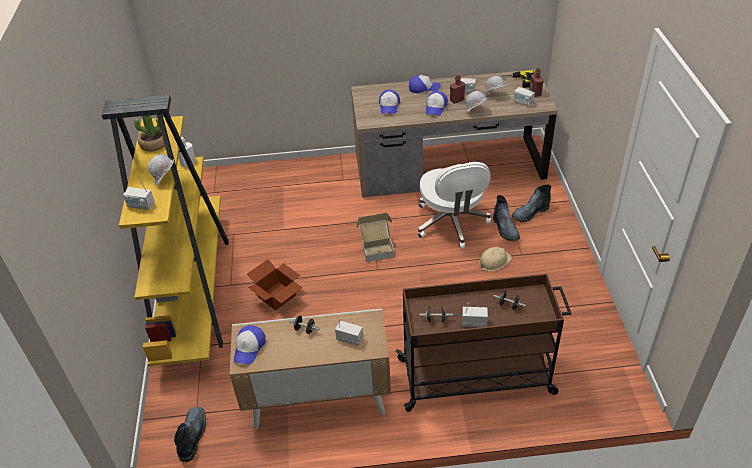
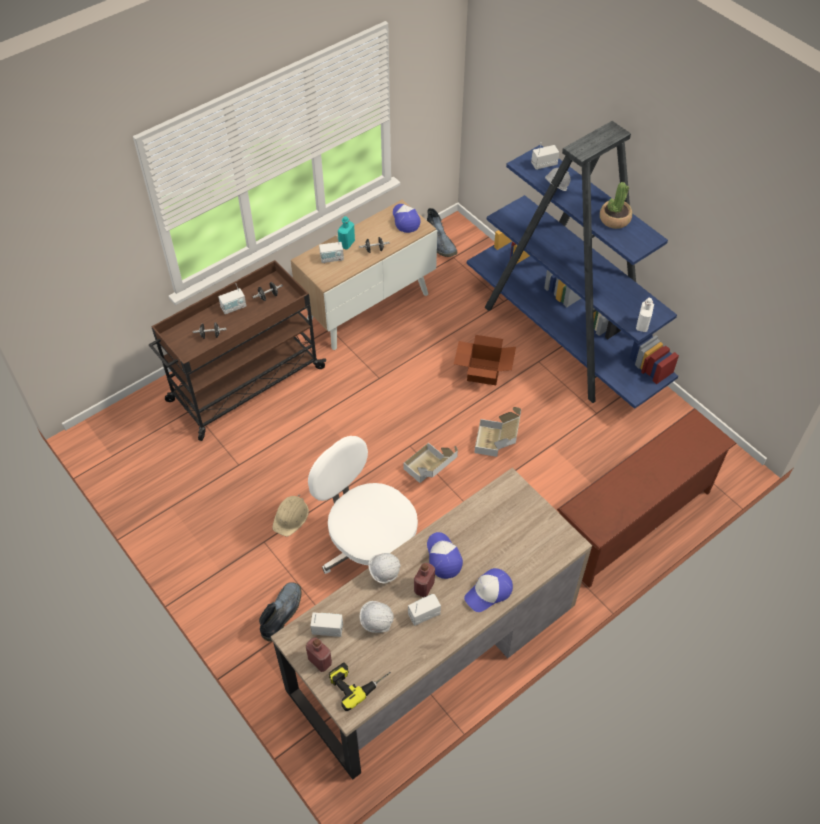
camera: 145 degrees right, 10 degrees up
yellow bookcase [101,95,229,366] -> blue bookcase [467,121,679,409]
cap [379,90,400,114] -> none
boot [493,195,520,241] -> none
none -> turquoise bottle [338,216,355,249]
none -> cardboard box [474,407,521,457]
none -> brown shoe rack [557,408,737,588]

